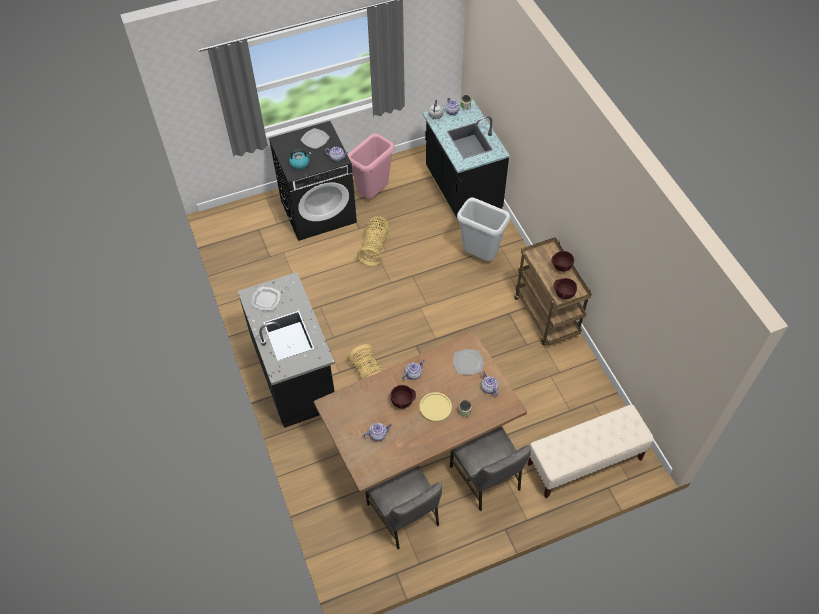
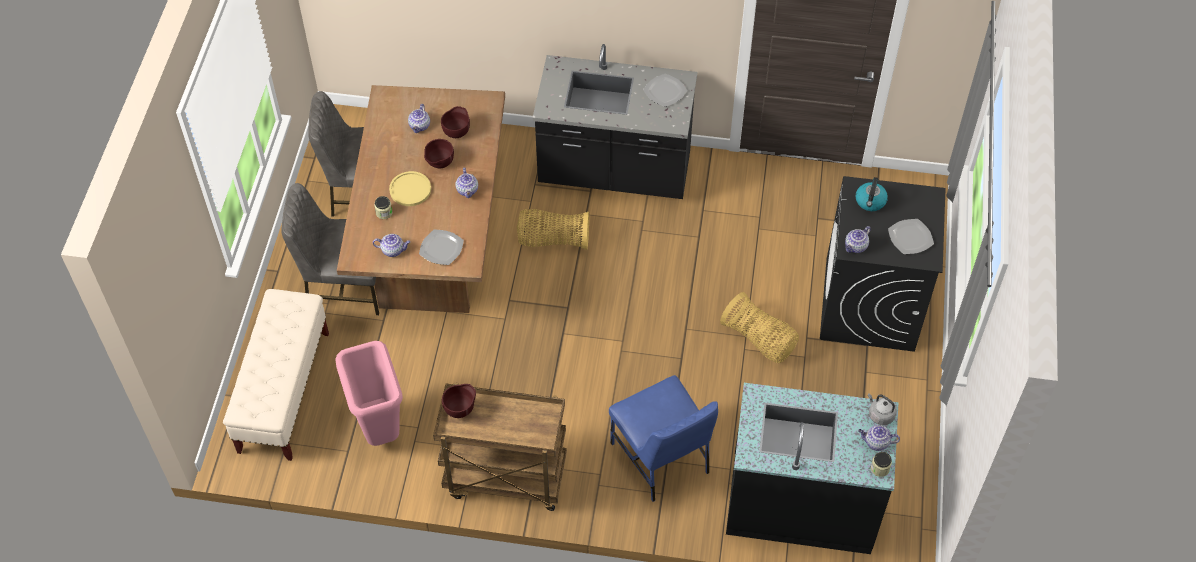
camera: 120 degrees right, 0 degrees up
pink trash can [348,133,395,198] -> pink trash can moved to [335,341,403,446]
grey trash can [457,198,511,261] -> blue chair [609,375,718,502]
brown bowl [551,251,574,272] -> brown bowl moved to [441,106,470,138]

